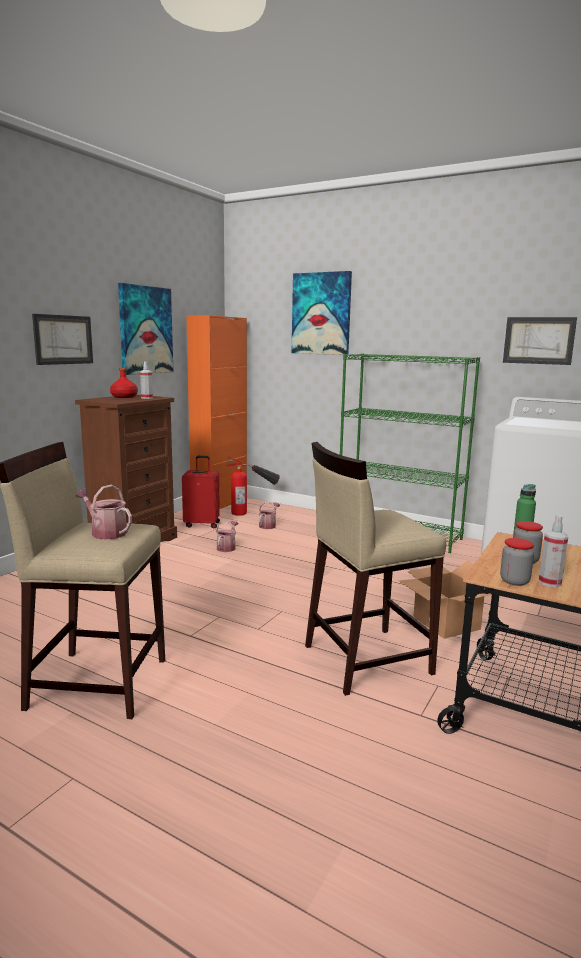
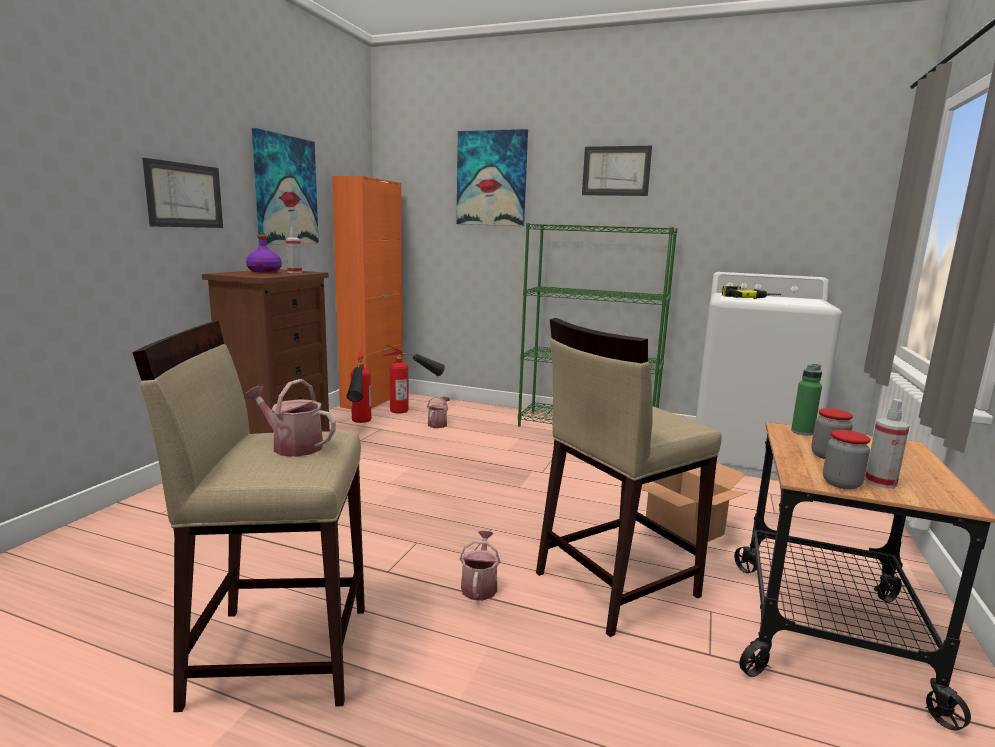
camera: 10 degrees left, 0 degrees up
red bottle [110,368,138,398] -> purple bottle [246,235,282,272]
red suitcase [182,456,220,528] -> fire extinguisher [346,347,371,423]
watering can [216,521,238,552] -> watering can moved to [460,531,500,601]
picture [503,317,577,365] -> picture moved to [582,146,652,196]
none -> power drill [722,286,781,299]

